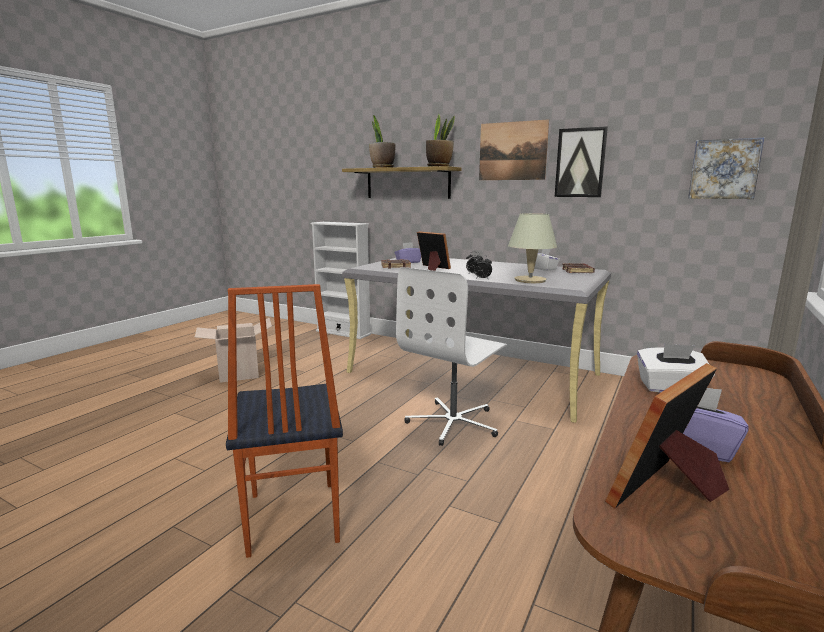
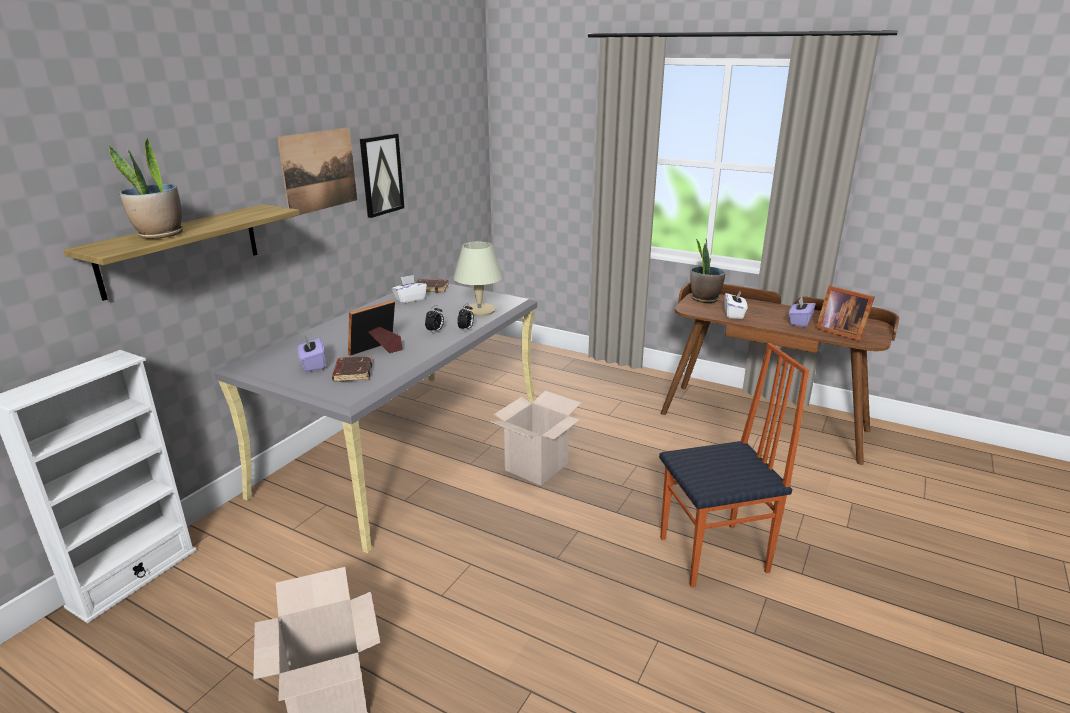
camera: 90 degrees left, 10 degrees up
white office chair [396,267,507,446] -> cardboard box [490,391,581,486]
potted plant [426,114,455,167] -> potted plant moved to [690,239,726,303]
picture [688,138,764,199] -> none

